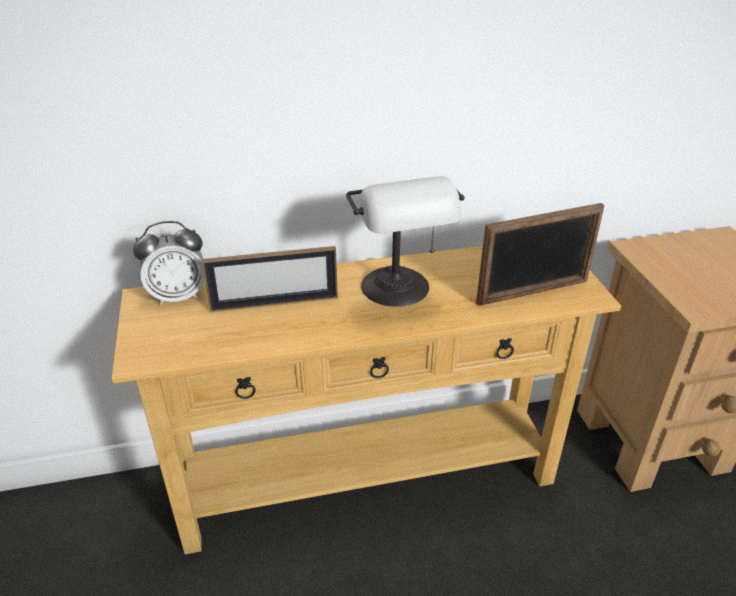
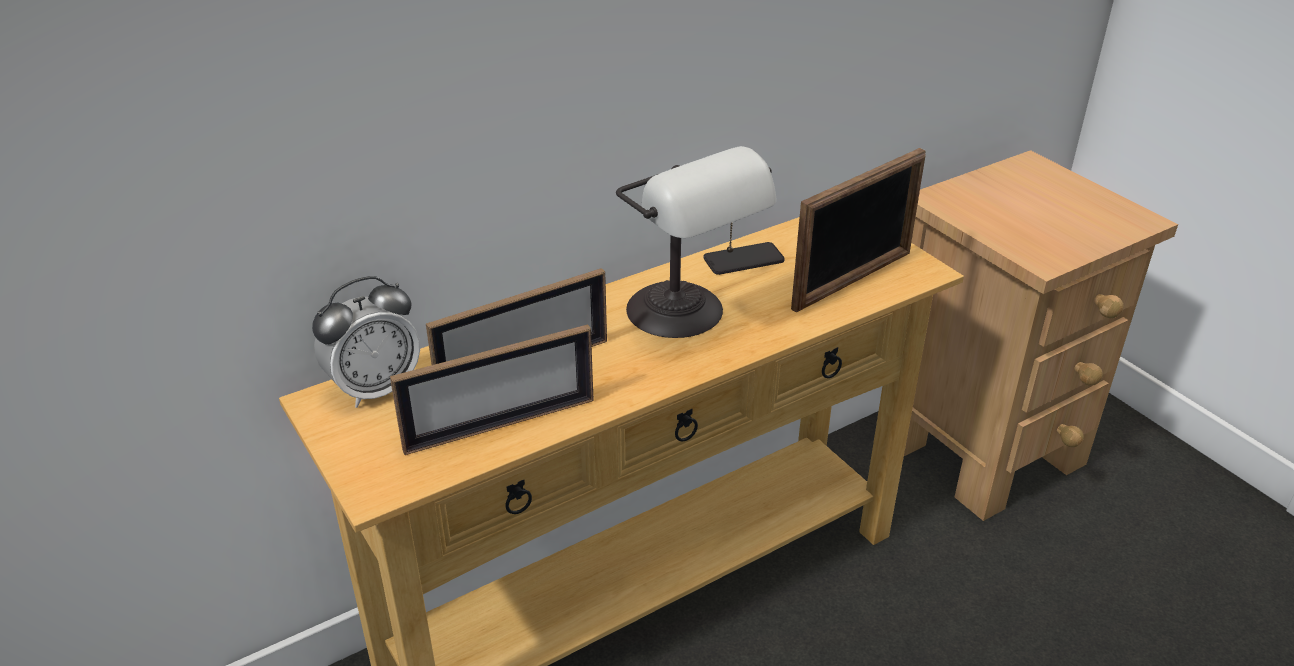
camera: 20 degrees left, 0 degrees up
none -> picture frame [390,324,594,455]
none -> phone [703,242,785,275]

